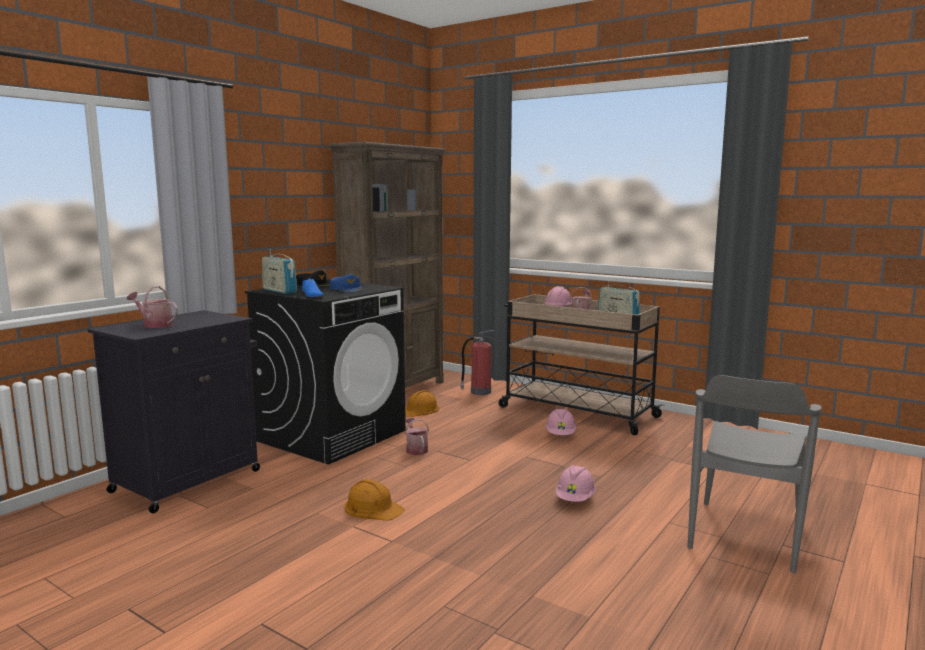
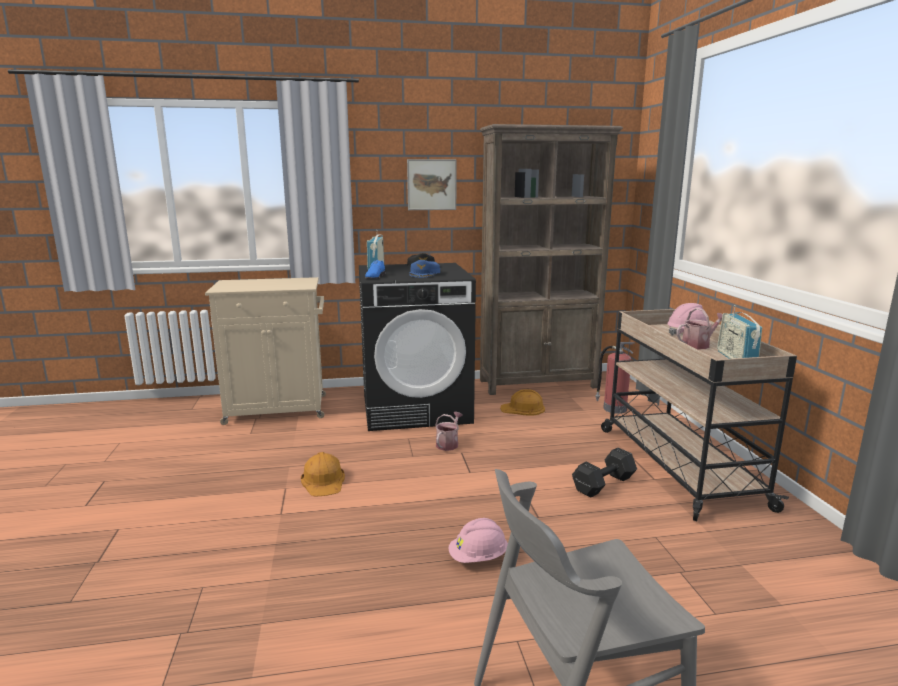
camera: 45 degrees right, 5 degrees up
black cabinet [88,310,260,513] -> beige cabinet [205,277,326,425]
watering can [127,286,178,328] -> none
pink hard hat [546,409,576,435] -> black dumbbell [572,448,637,498]
none -> picture [407,159,457,210]

